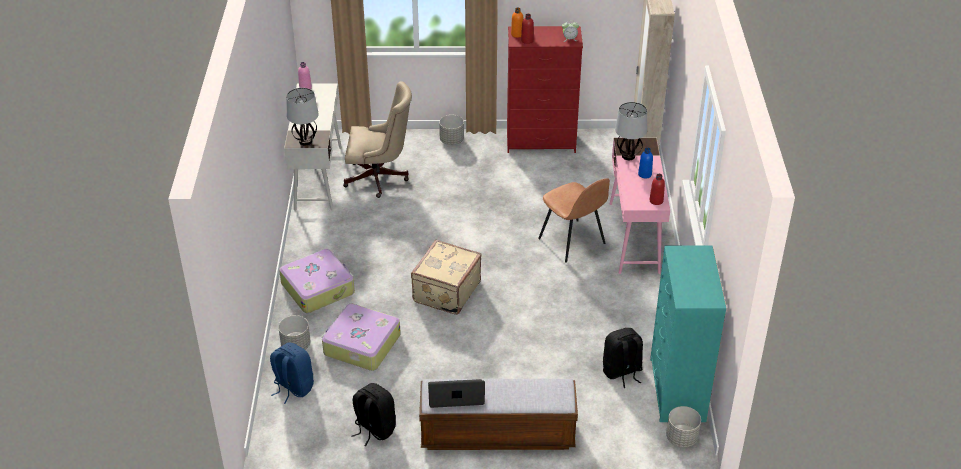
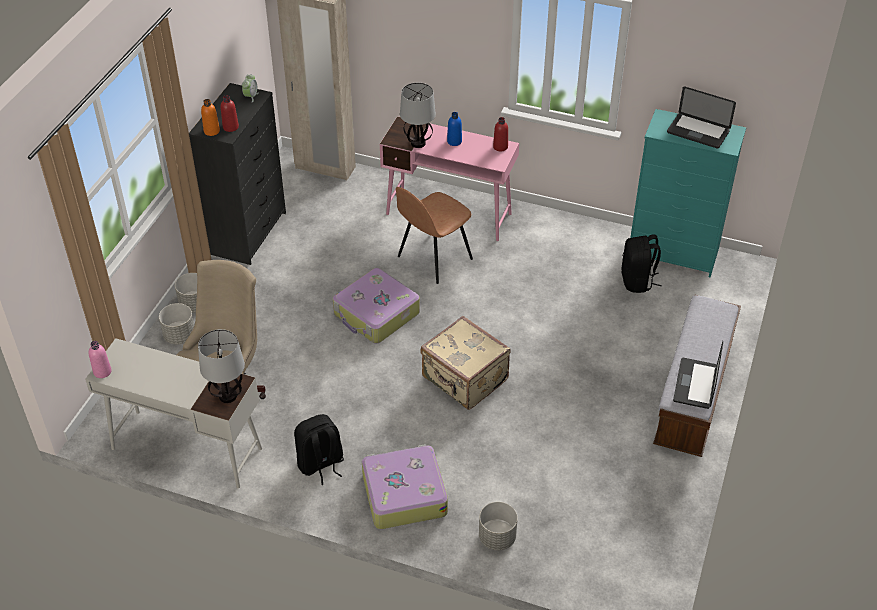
camera: 70 degrees left, 5 degrees up
blue backpack [270,342,314,404] -> none
suitcase [322,304,401,371] -> suitcase moved to [333,268,420,343]
black backpack [352,383,396,446] -> black backpack moved to [294,414,344,485]
red dresser [507,26,583,153] -> black dresser [189,83,286,265]
brown chair [538,178,610,263] -> brown chair turned 150 degrees clockwise [396,187,473,284]
grey planter [666,406,701,448] -> grey planter moved to [159,303,194,344]
none -> laptop [667,86,736,149]

